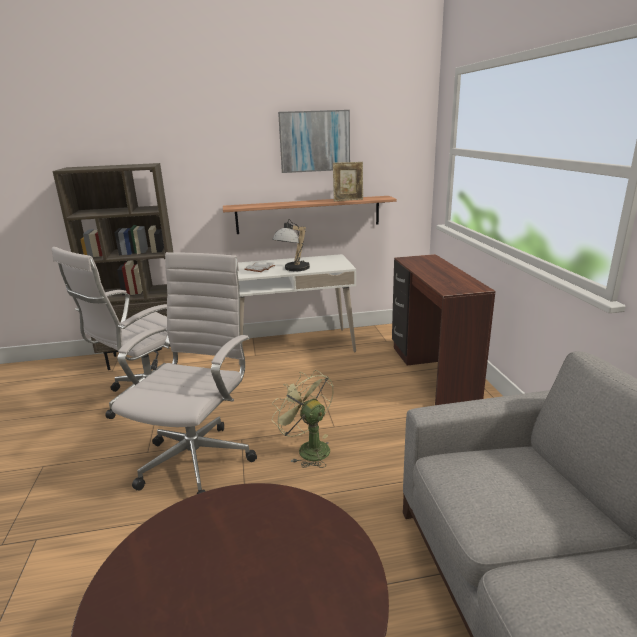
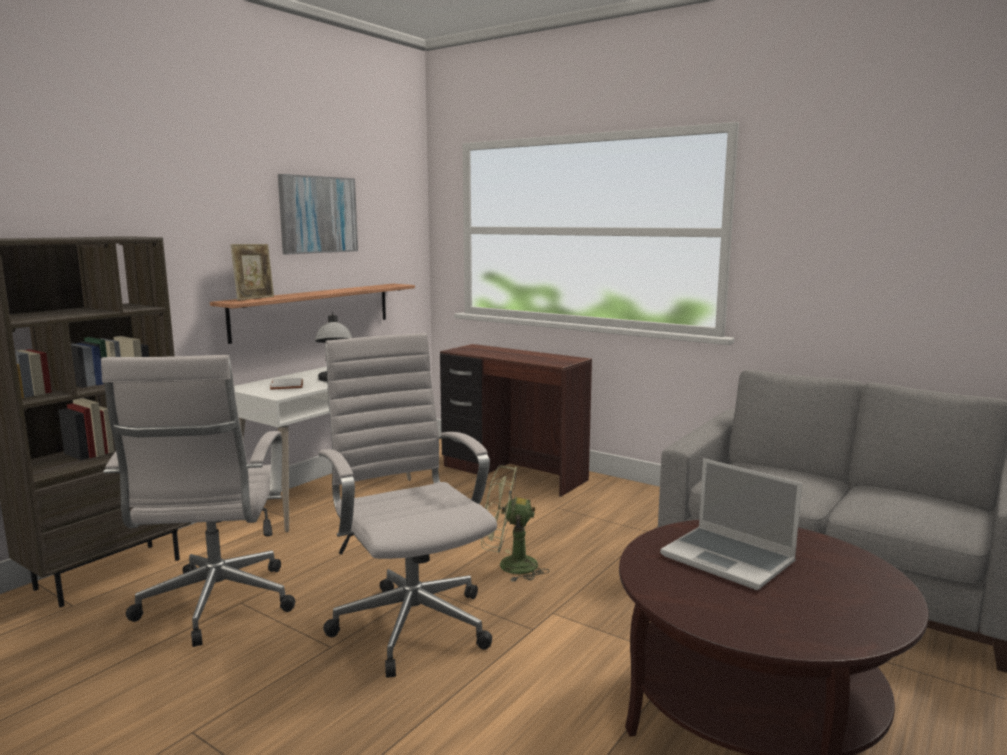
camera: 45 degrees left, 10 degrees down
picture frame [333,162,363,201] -> picture frame moved to [231,244,274,300]
none -> laptop [660,458,802,590]

